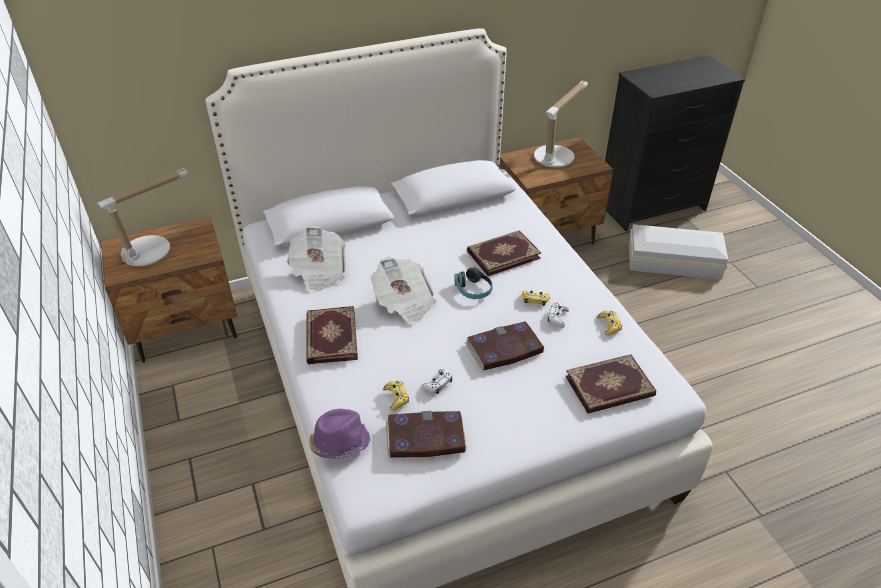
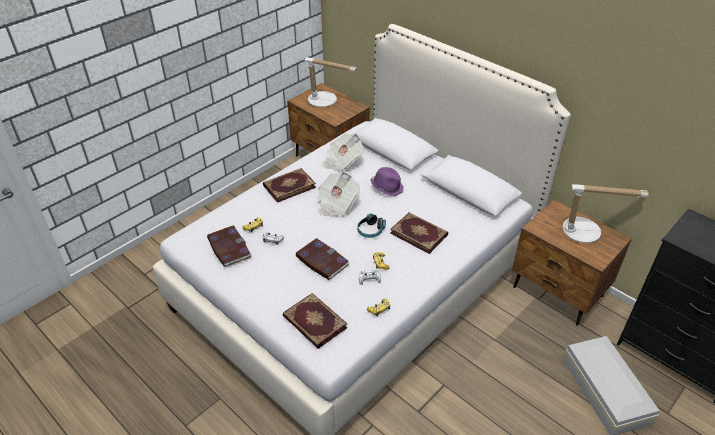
camera: 65 degrees right, 0 degrees up
purple hat [310,409,371,459] -> purple hat moved to [371,167,404,196]

